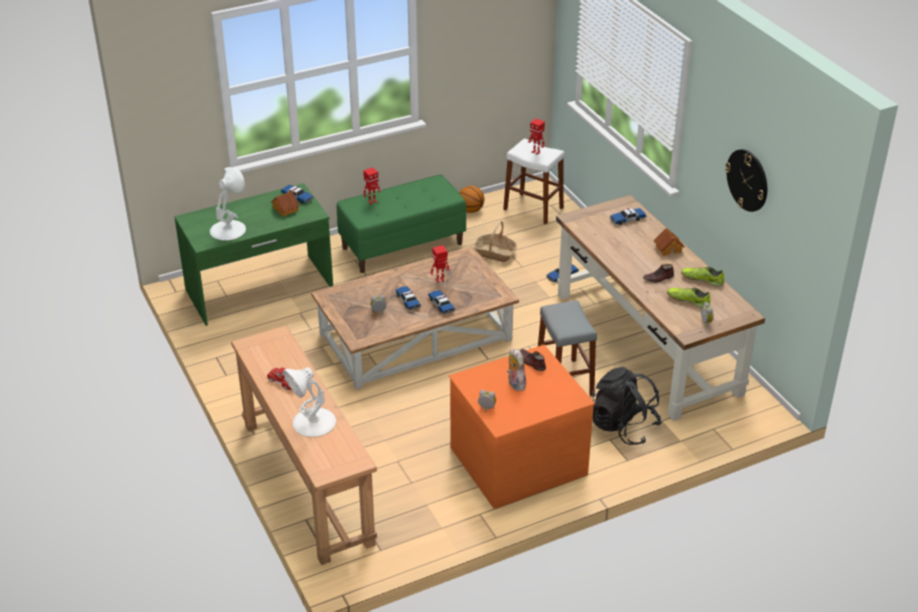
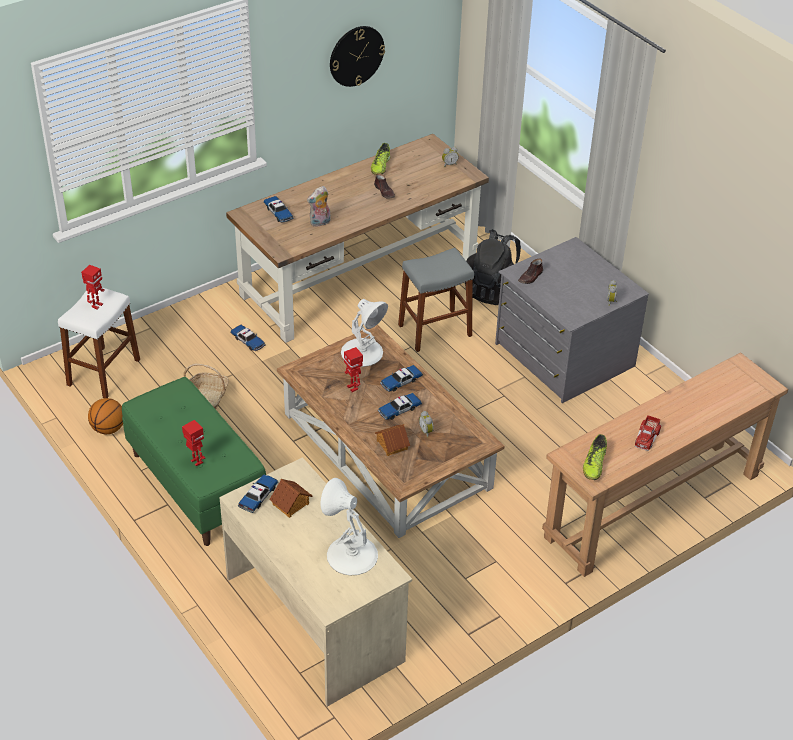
camera: 100 degrees left, 5 degrees up
green desk [174,183,333,326] -> beige desk [219,457,412,707]
white table lamp [283,367,336,437] -> white table lamp moved to [341,299,388,367]
orange dresser [449,345,595,509] -> grey dresser [495,237,649,403]
plush toy [507,349,526,391] -> plush toy moved to [307,186,330,227]
toy house [653,228,685,256] -> toy house moved to [375,424,410,456]
shoe [667,288,711,308] -> shoe moved to [583,434,607,480]

